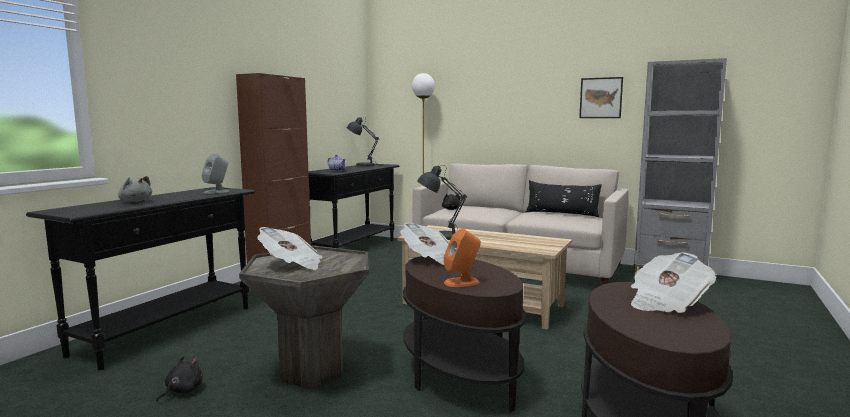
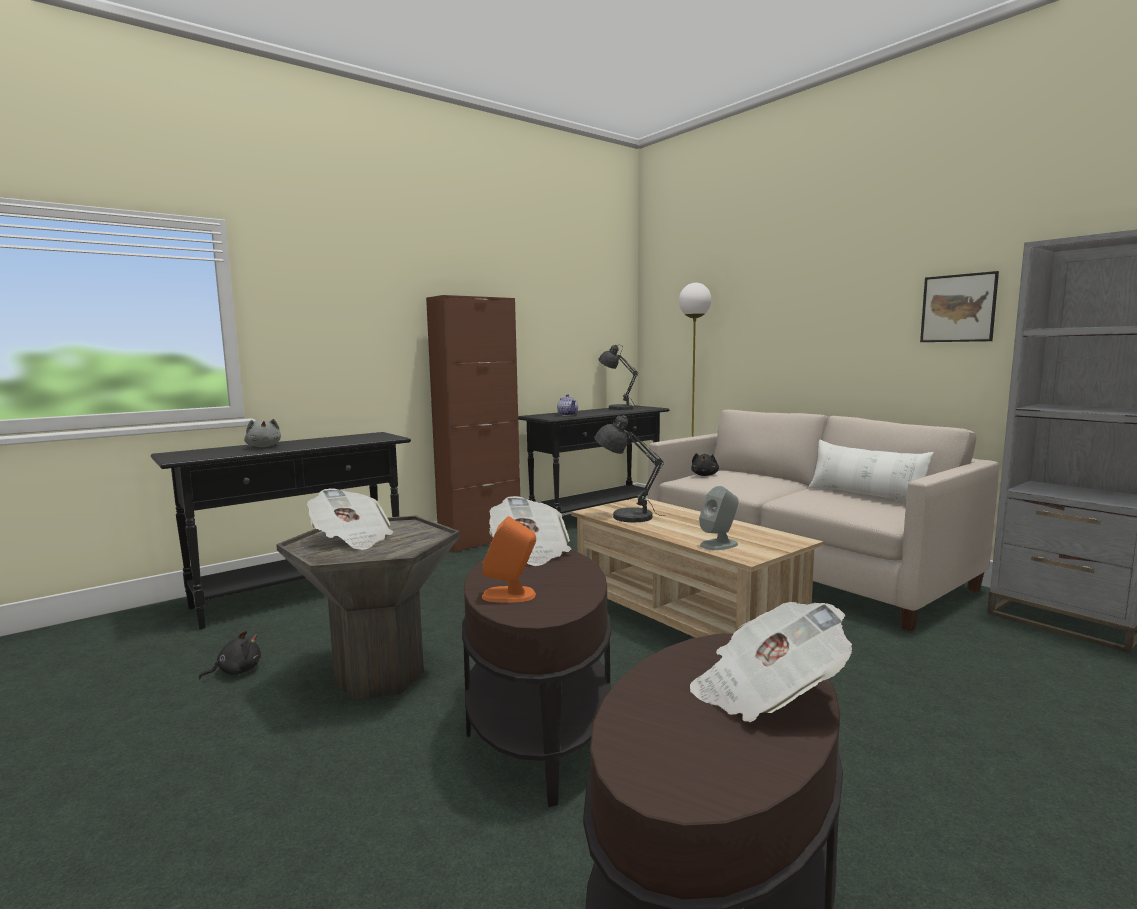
camera: 25 degrees right, 0 degrees up
grey speaker [202,154,230,194] -> grey speaker moved to [699,486,739,550]
black pillow [526,180,602,217] -> white pillow [808,439,934,502]

